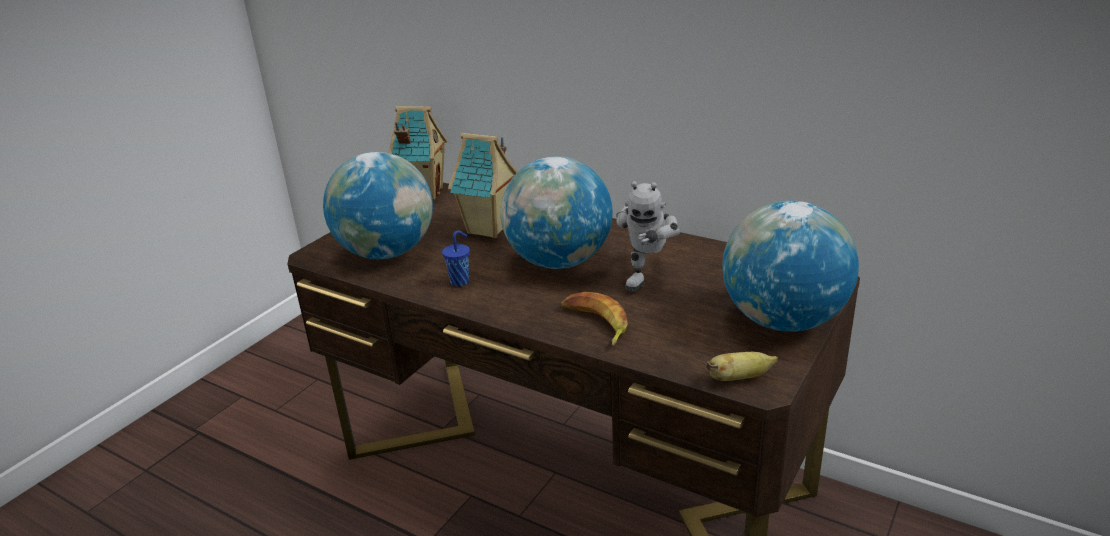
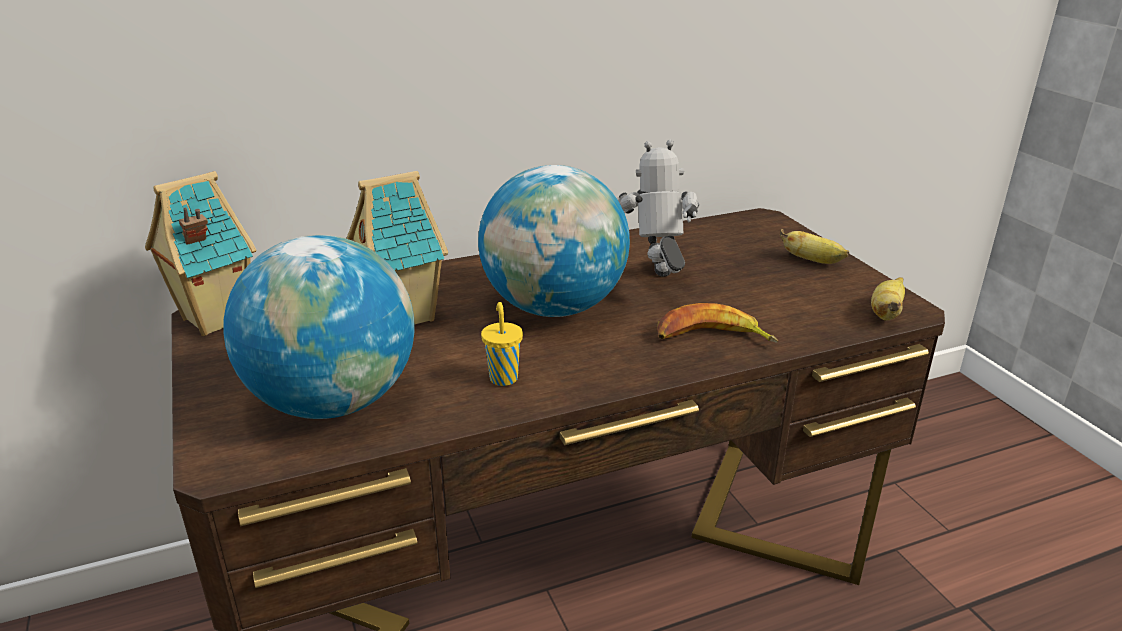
camera: 55 degrees left, 0 degrees up
blue cup [442,230,470,286] -> yellow cup [481,302,523,386]
toy robot [616,181,680,291] -> toy robot turned 150 degrees counterclockwise [618,140,699,277]
globe [722,201,859,332] -> banana [780,229,849,264]

